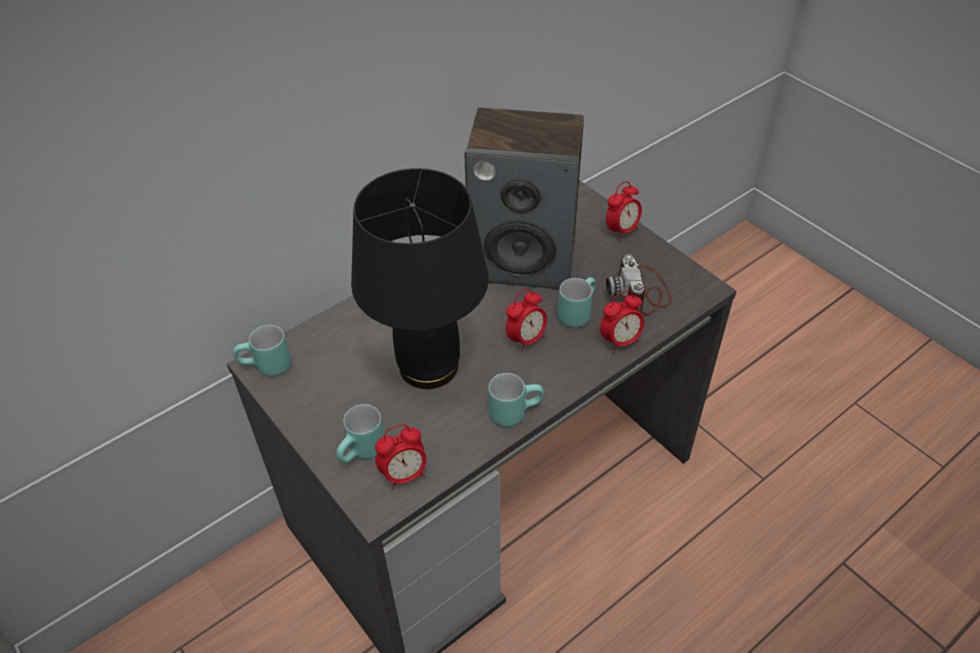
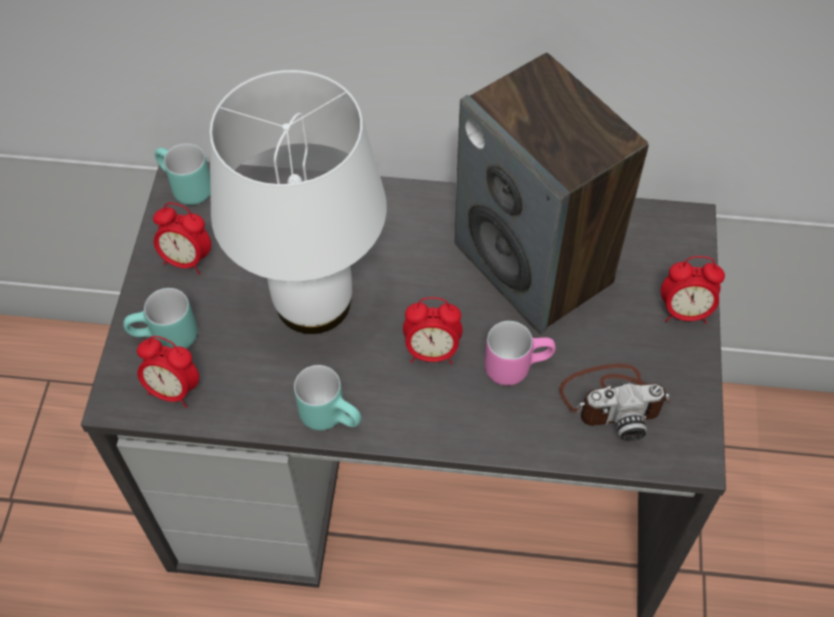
camera: 45 degrees right, 10 degrees up
black table lamp [351,168,489,389] -> white table lamp [209,70,387,334]
turquoise mug [558,277,596,328] -> pink mug [485,321,556,386]
alarm clock [600,290,644,353] -> alarm clock moved to [153,202,211,274]
camera [606,254,672,315] -> camera turned 135 degrees counterclockwise [559,364,671,441]

